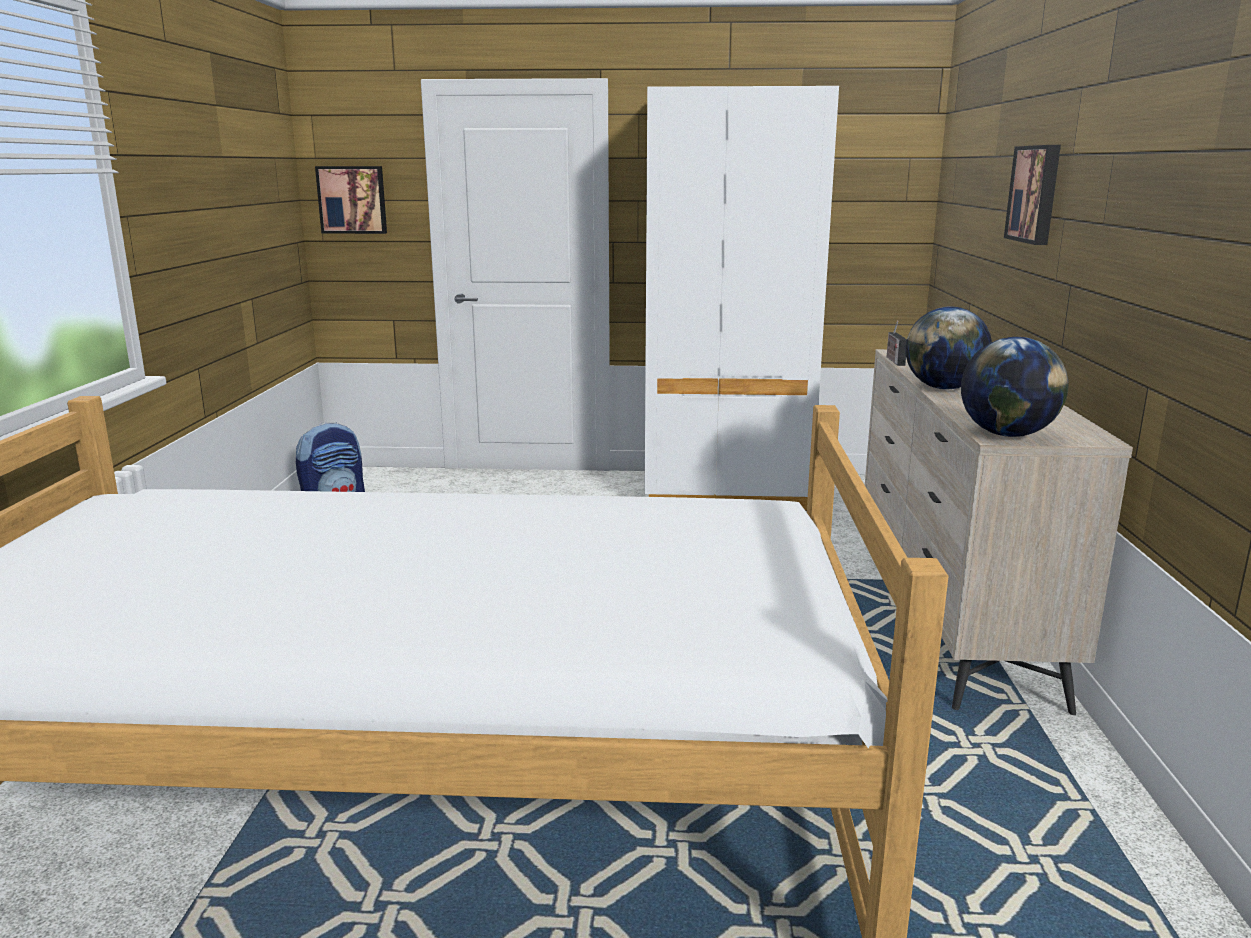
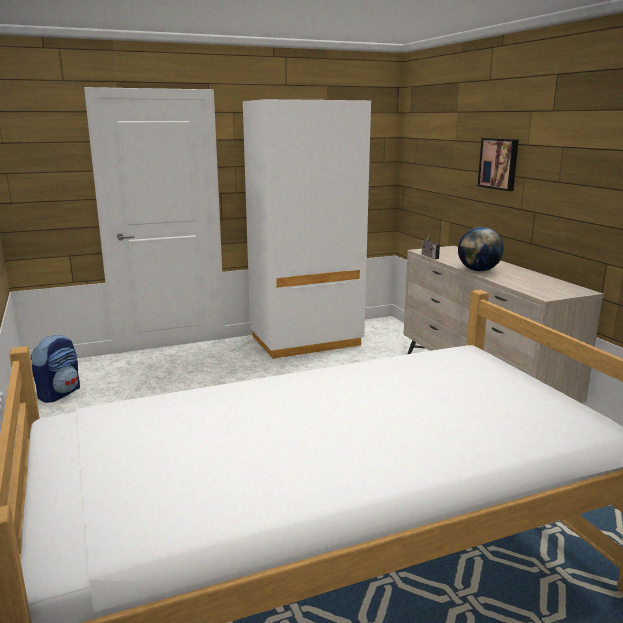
camera: 25 degrees left, 0 degrees up
picture [315,166,387,234] -> none
globe [961,337,1069,437] -> none

